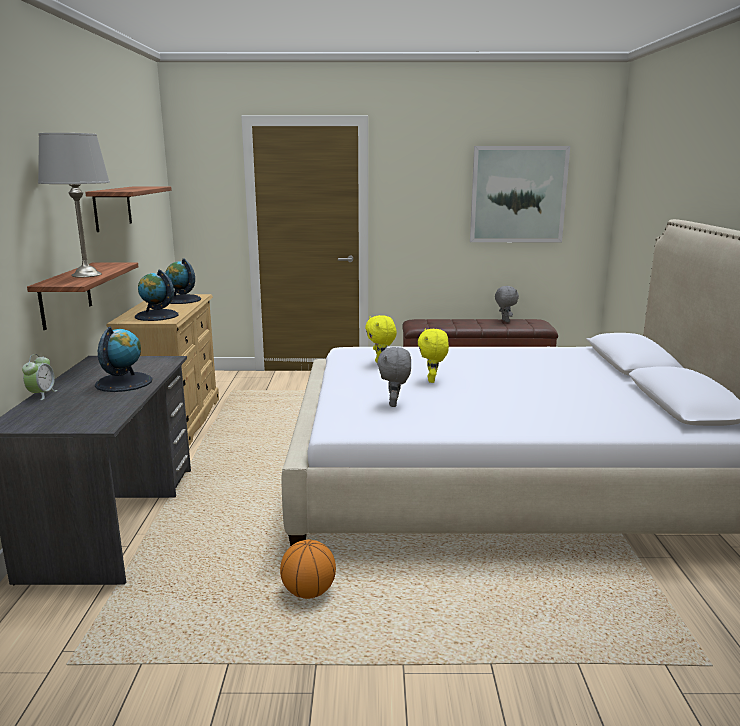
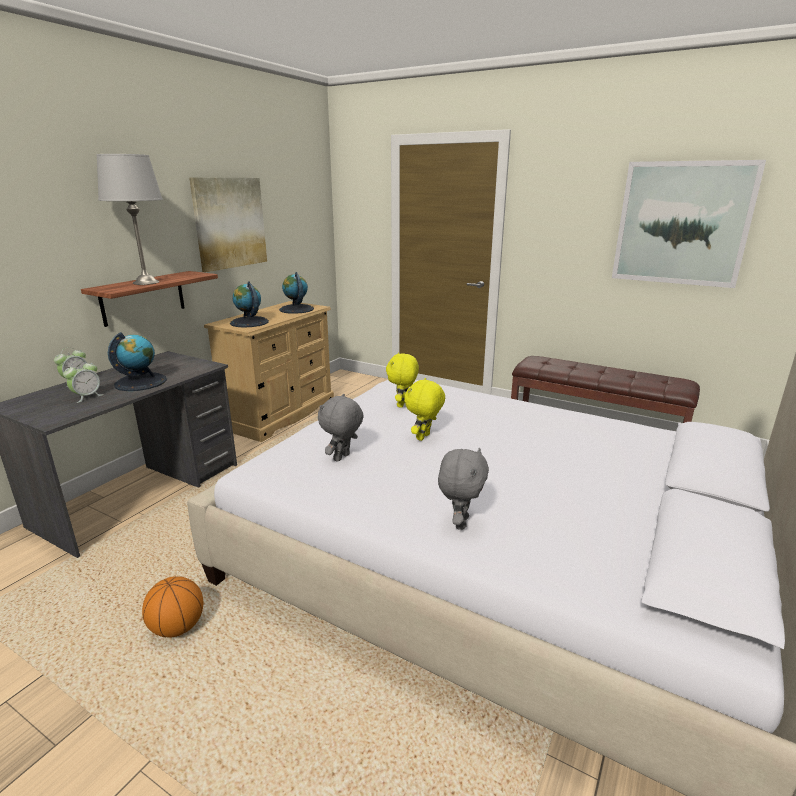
camera: 30 degrees right, 5 degrees up
shelf [85,187,172,232] -> picture [189,178,267,272]
grey plush toy [495,286,519,322] -> grey plush toy moved to [438,448,489,530]
none -> alarm clock [63,360,104,403]

